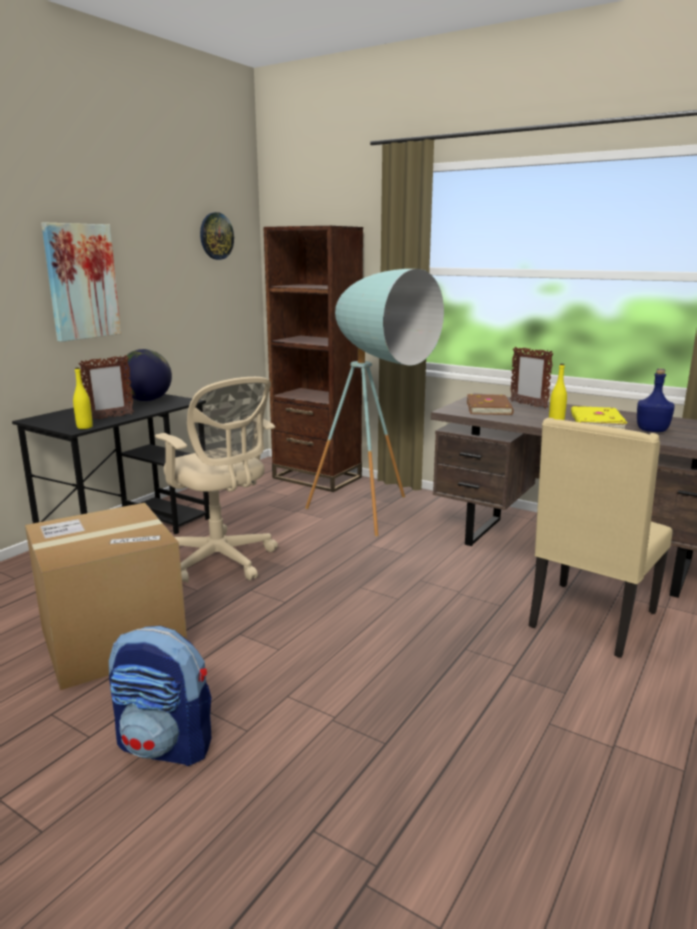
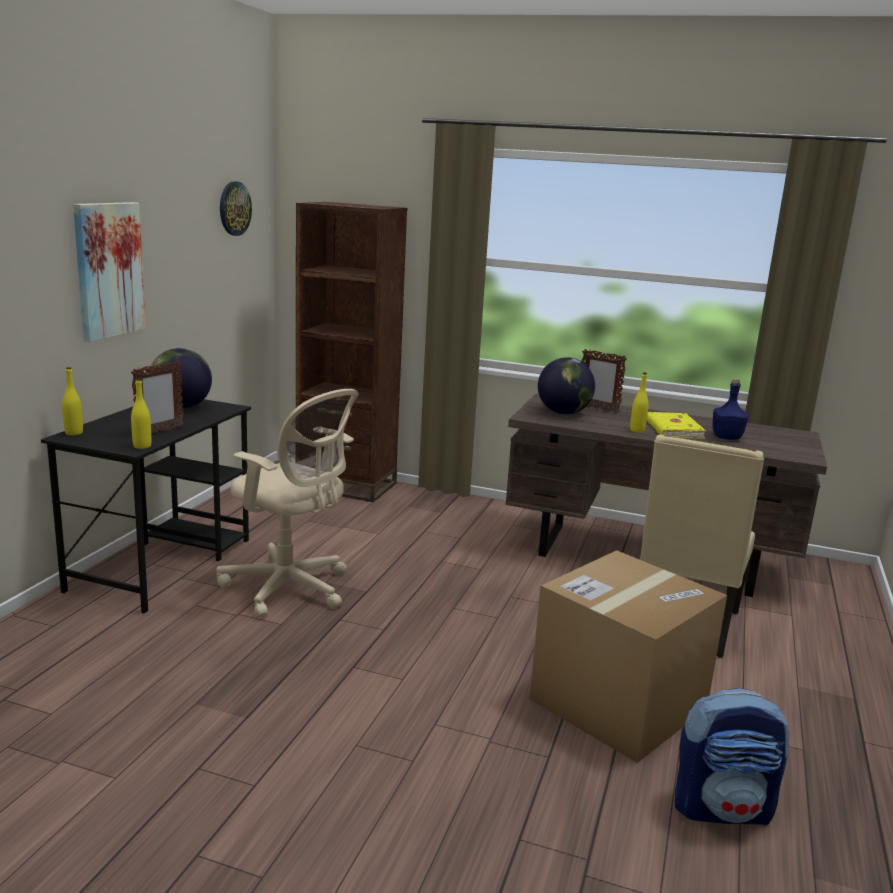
camera: 15 degrees left, 0 degrees up
cardboard box [25,503,187,690] -> cardboard box moved to [529,550,727,763]
backpack [109,626,212,766] -> backpack moved to [675,688,789,826]
turquoise floor lamp [305,269,444,537] -> none
brown book [467,394,514,415] -> globe [538,357,595,415]
none -> yellow bottle [62,367,83,435]

